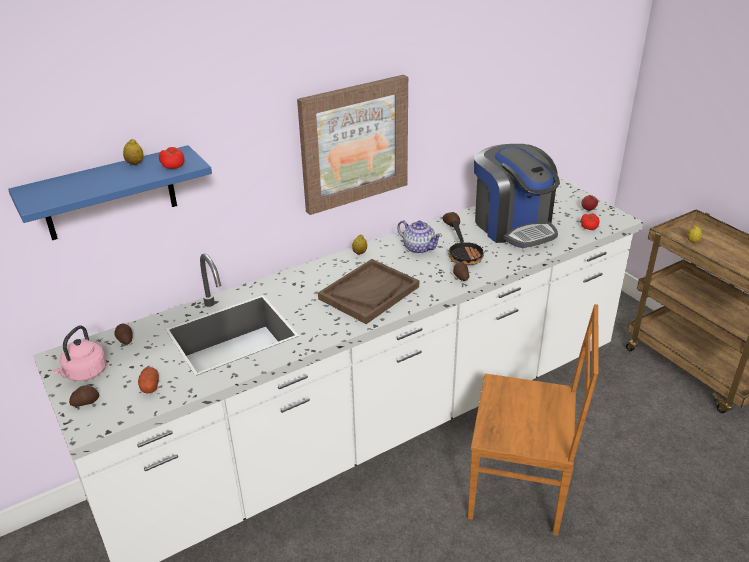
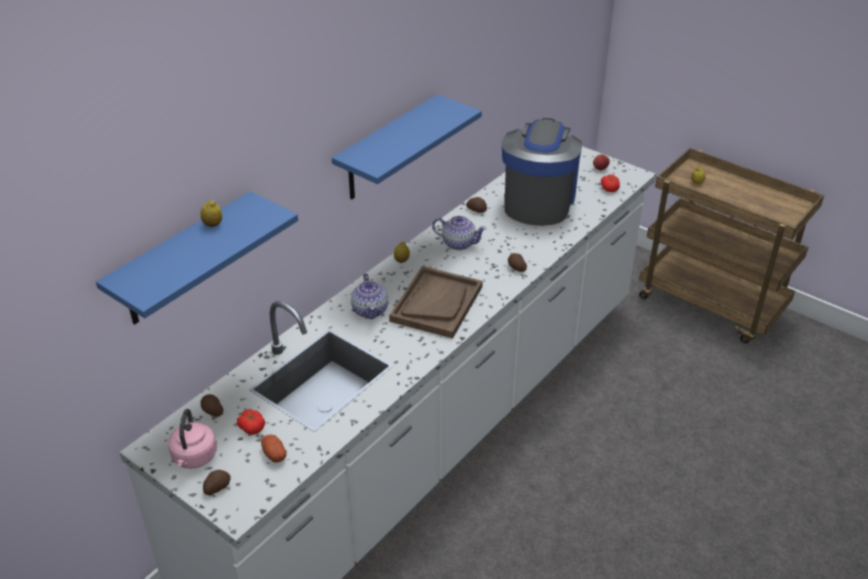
camera: 20 degrees left, 5 degrees up
tomato [159,147,184,169] -> tomato moved to [237,409,265,435]
picture [297,75,408,215] -> blue shelf [332,94,482,200]
frying pan [448,221,484,265] -> none
brown chair [468,304,598,536] -> none
coffee machine [474,144,560,248] -> coffee machine turned 120 degrees counterclockwise [502,118,582,226]
none -> teapot [351,273,388,320]

